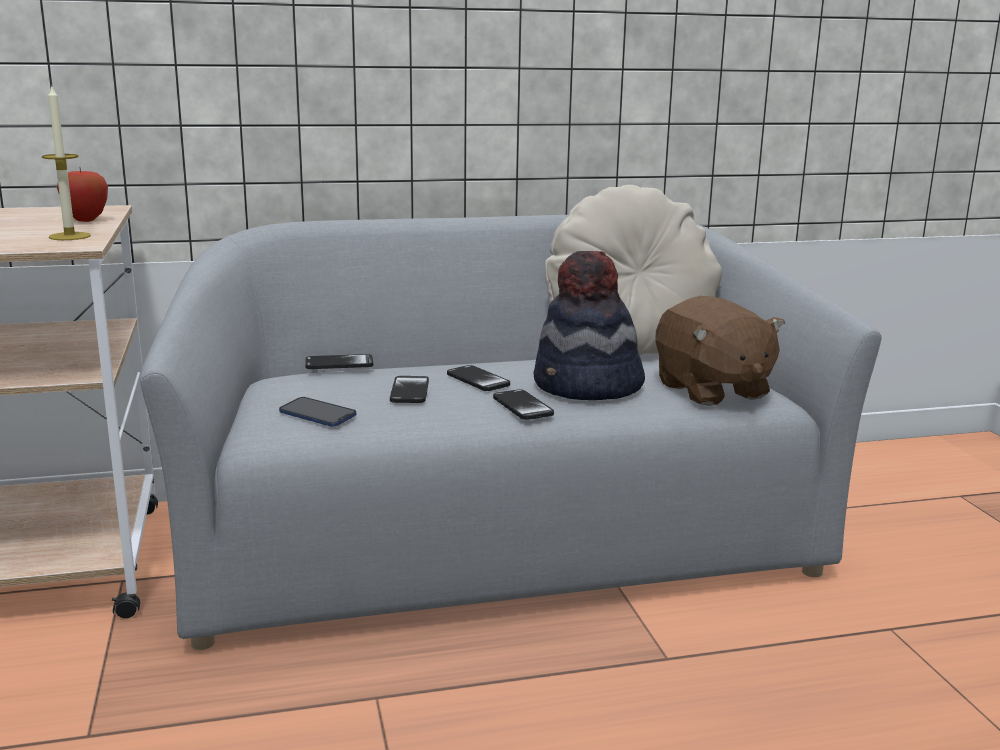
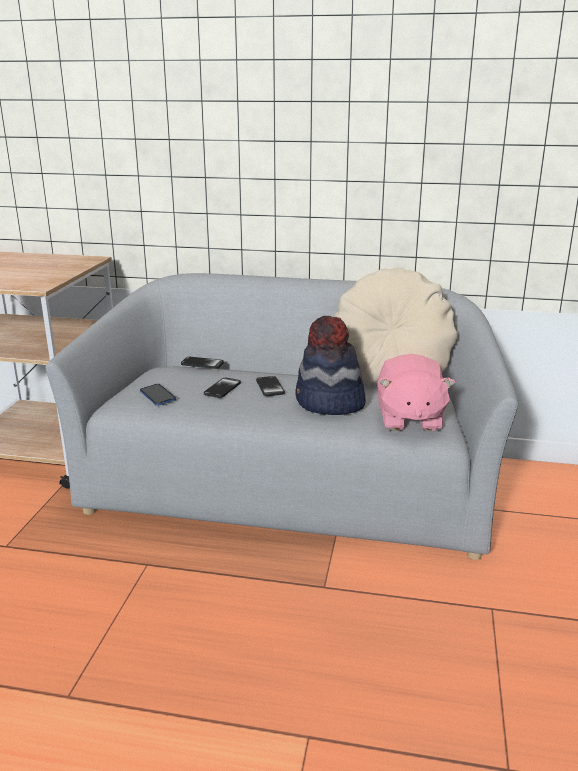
camera: 25 degrees right, 5 degrees up
candle [42,84,91,240] -> none
apple [57,168,108,222] -> none
phone [493,389,554,420] -> none
brown plush toy [655,295,785,406] -> pink plush toy [377,354,455,431]

